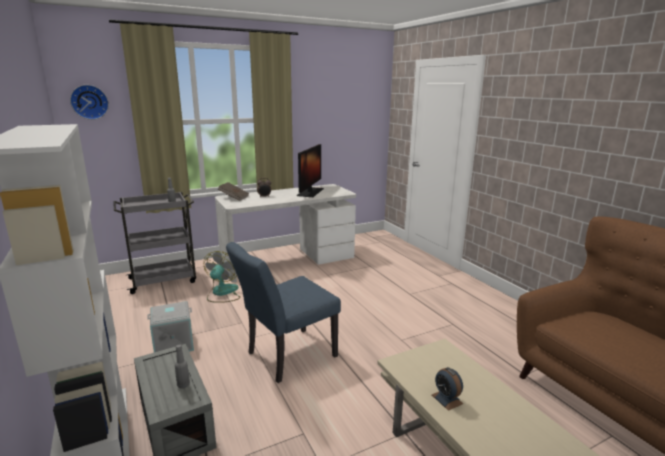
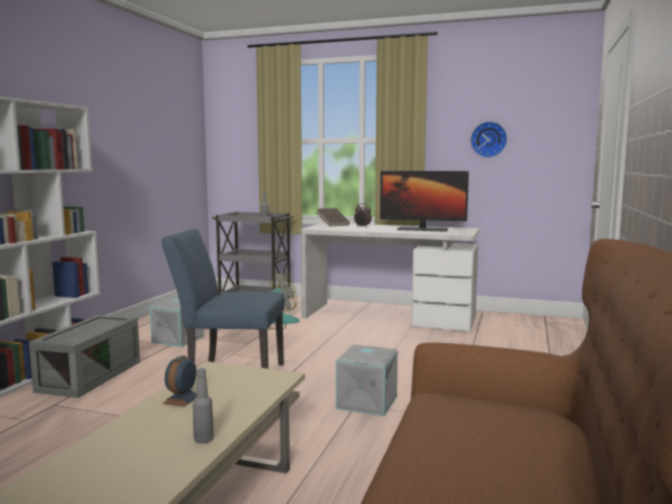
camera: 45 degrees right, 10 degrees down
wall clock [70,85,109,120] -> wall clock moved to [470,121,507,158]
grey bottle [175,344,190,389] -> grey bottle moved to [193,368,214,444]
monitor [297,144,324,197] -> monitor turned 45 degrees clockwise [380,171,469,232]
none -> grey storage box [336,345,398,416]

